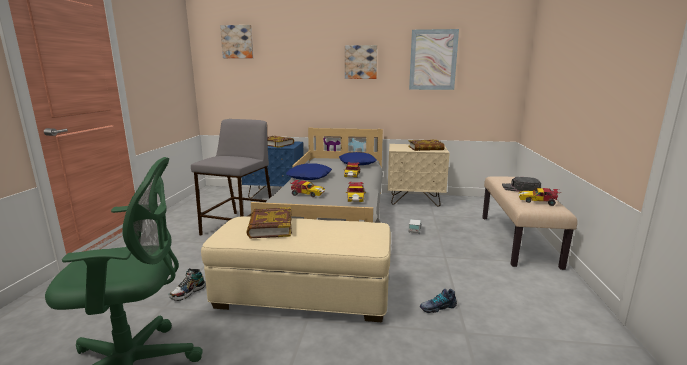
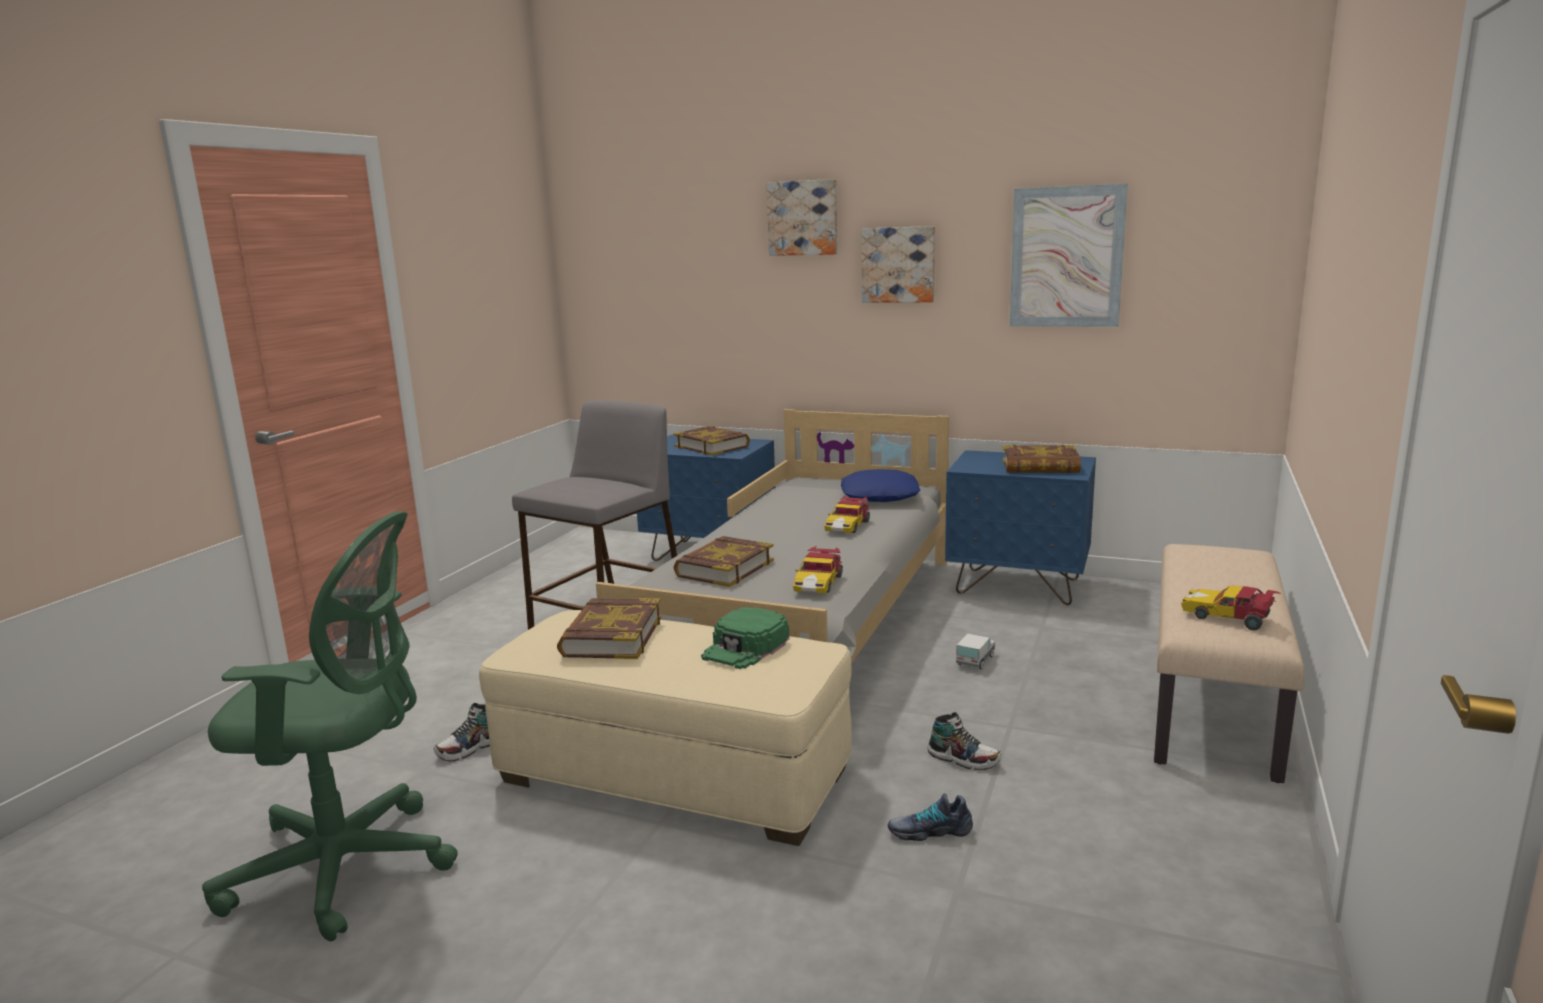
camera: 15 degrees right, 0 degrees up
picture [220,25,253,58] -> picture moved to [766,179,838,256]
blue pillow [286,163,332,180] -> none
toy car [291,180,325,197] -> book [674,536,774,587]
beige nightstand [388,144,450,207] -> blue nightstand [945,450,1096,605]
black cap [502,177,541,192] -> none
none -> green cap [701,607,789,669]
none -> shoe [928,712,1002,770]

